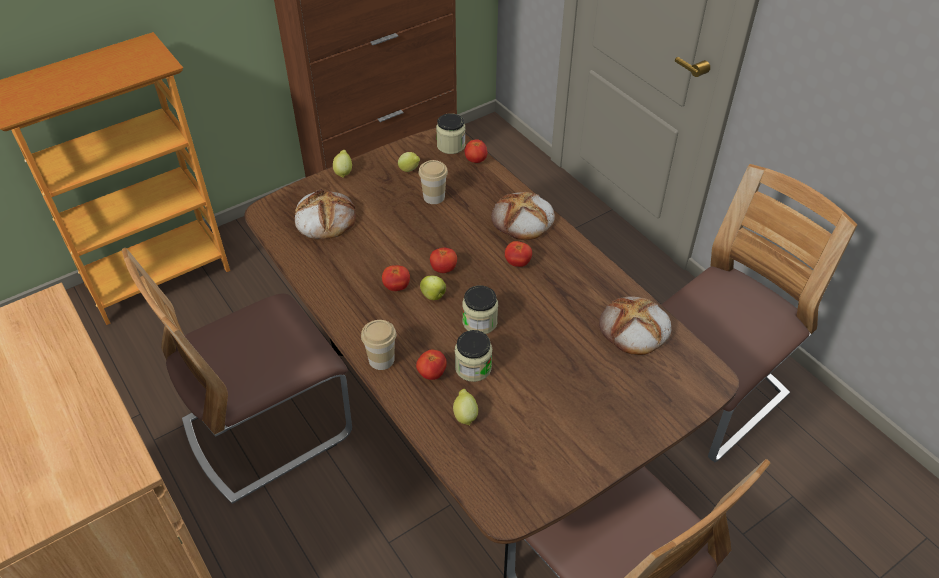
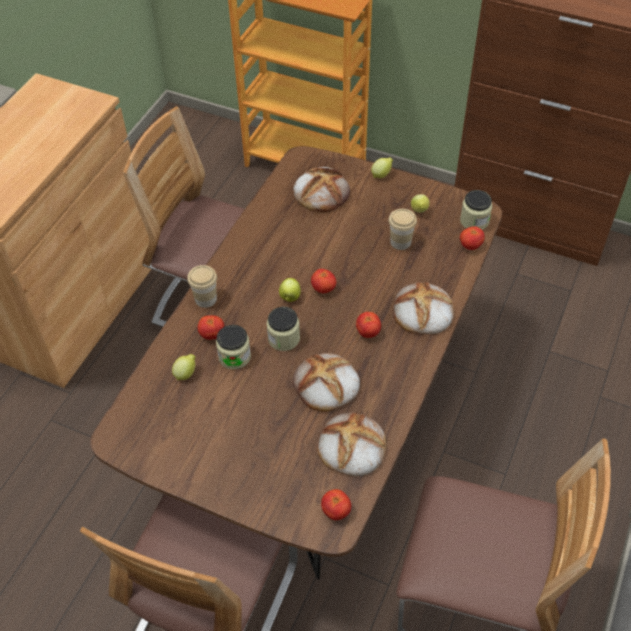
camera: 60 degrees right, 5 degrees up
tomato [382,265,410,291] -> tomato moved to [321,489,351,520]
none -> bread [293,353,360,412]

